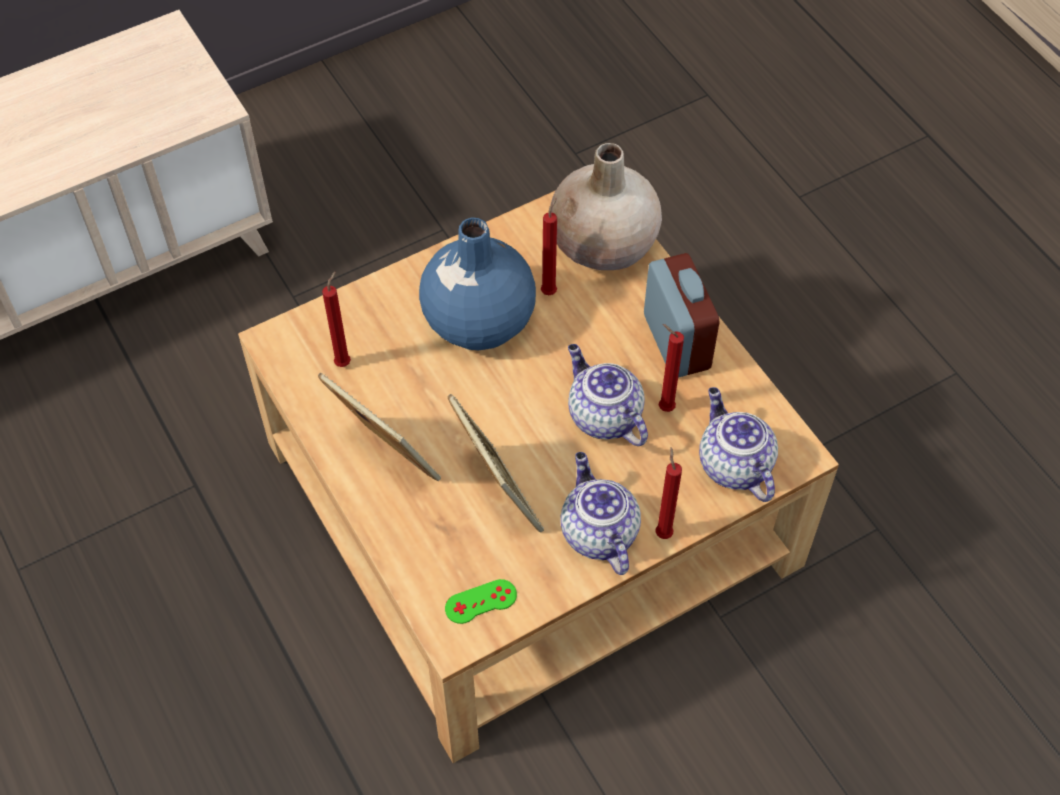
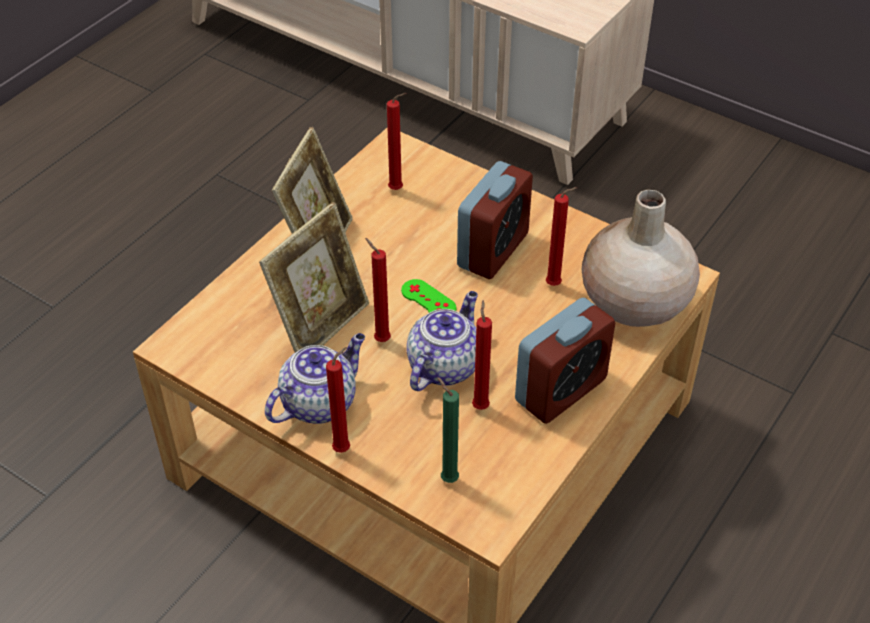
camera: 65 degrees right, 10 degrees down
blue vase [419,217,536,350] -> alarm clock [457,161,533,279]
green game controller [445,579,517,624] -> green game controller moved to [401,279,456,313]
teapot [699,387,778,502] -> green candle [438,377,459,483]
none -> red candle [365,238,391,342]

